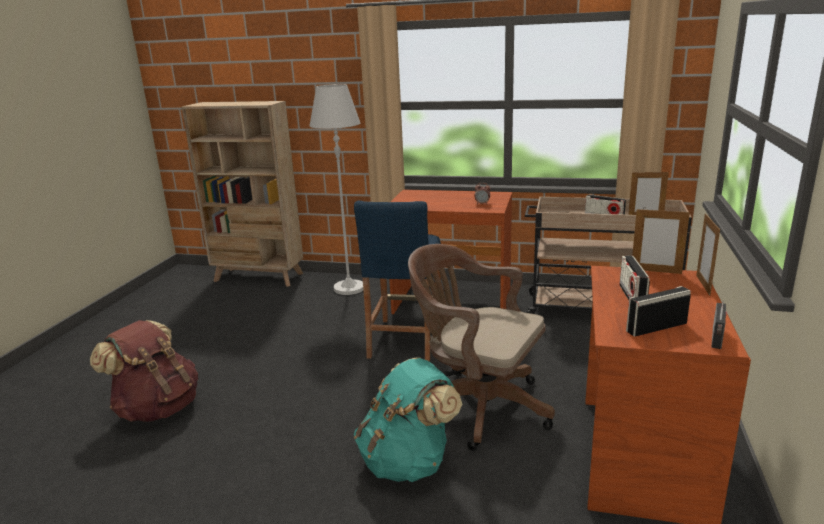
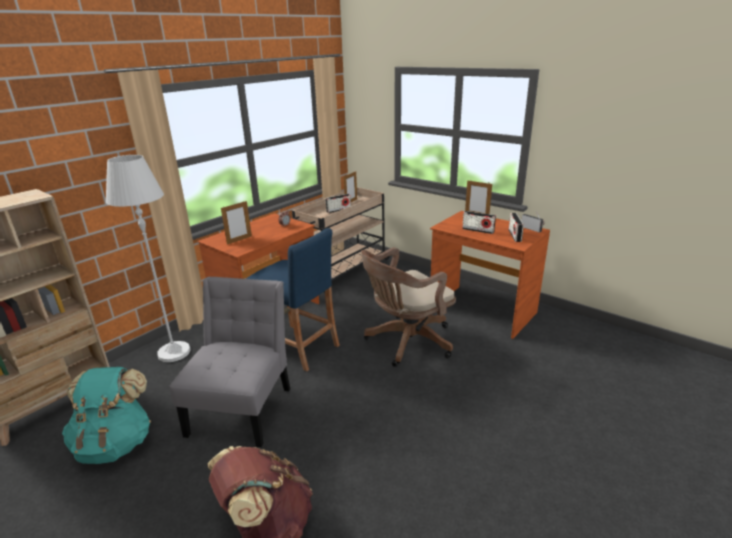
camera: 65 degrees left, 5 degrees up
turquoise backpack [354,357,462,482] -> turquoise backpack moved to [62,367,151,464]
picture frame [632,207,690,274] -> picture frame moved to [221,201,252,245]
none -> grey chair [169,277,290,447]

